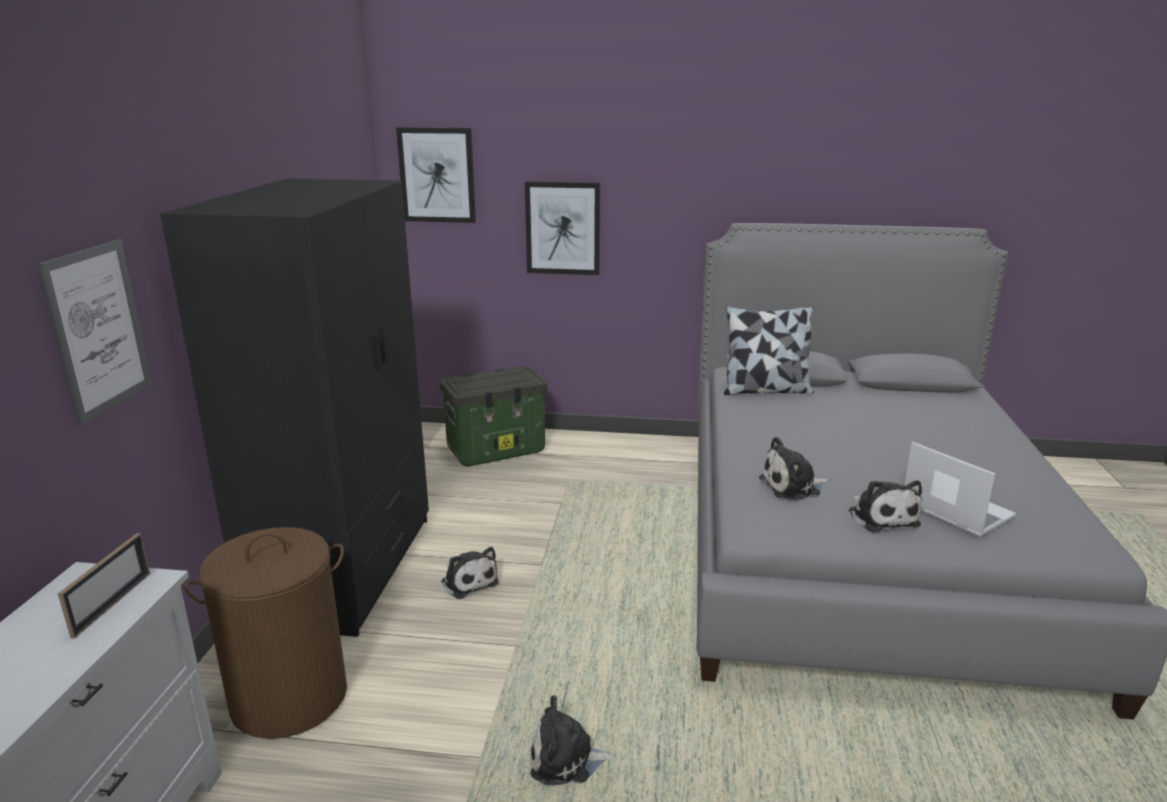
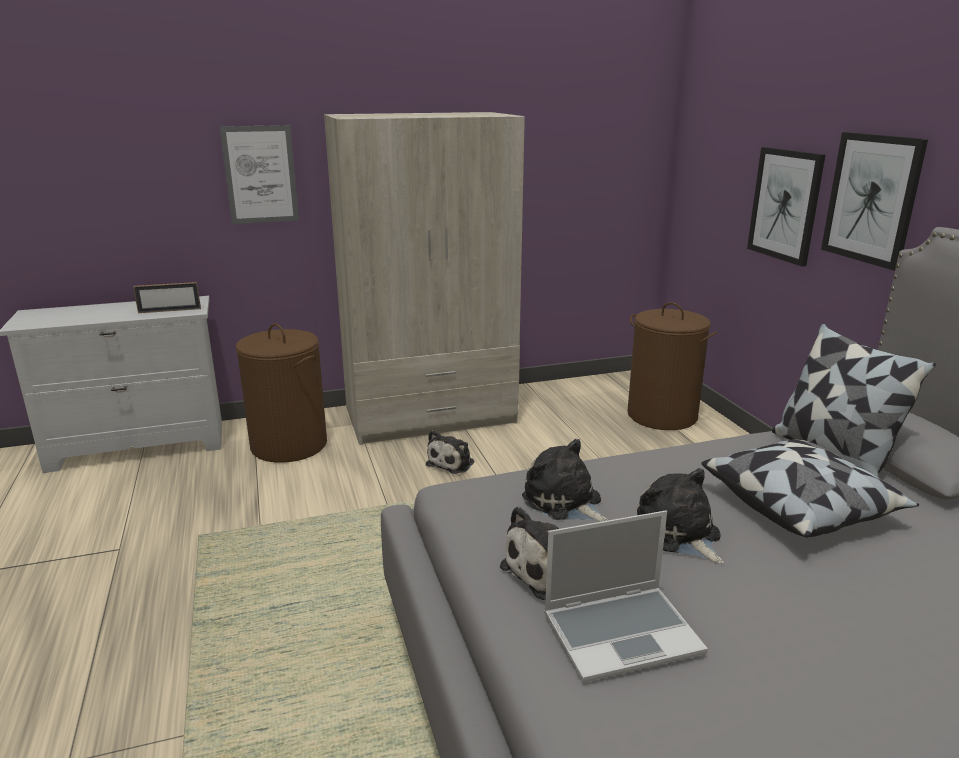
camera: 65 degrees right, 0 degrees up
black wardrobe [160,179,429,637] -> beige wardrobe [324,112,525,445]
picture [396,127,476,223] -> picture moved to [821,132,928,271]
storage box [439,366,548,467] -> brown laundry basket [627,302,717,430]
plush toy [530,695,615,786] -> plush toy moved to [637,468,724,564]
laptop [904,442,1017,537] -> laptop turned 45 degrees clockwise [544,511,708,682]
none -> pillow [702,440,919,538]

